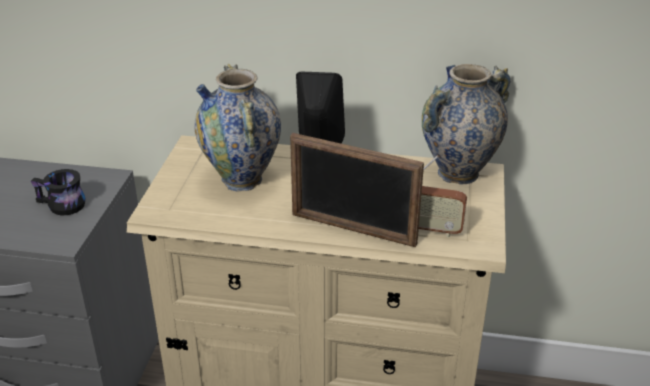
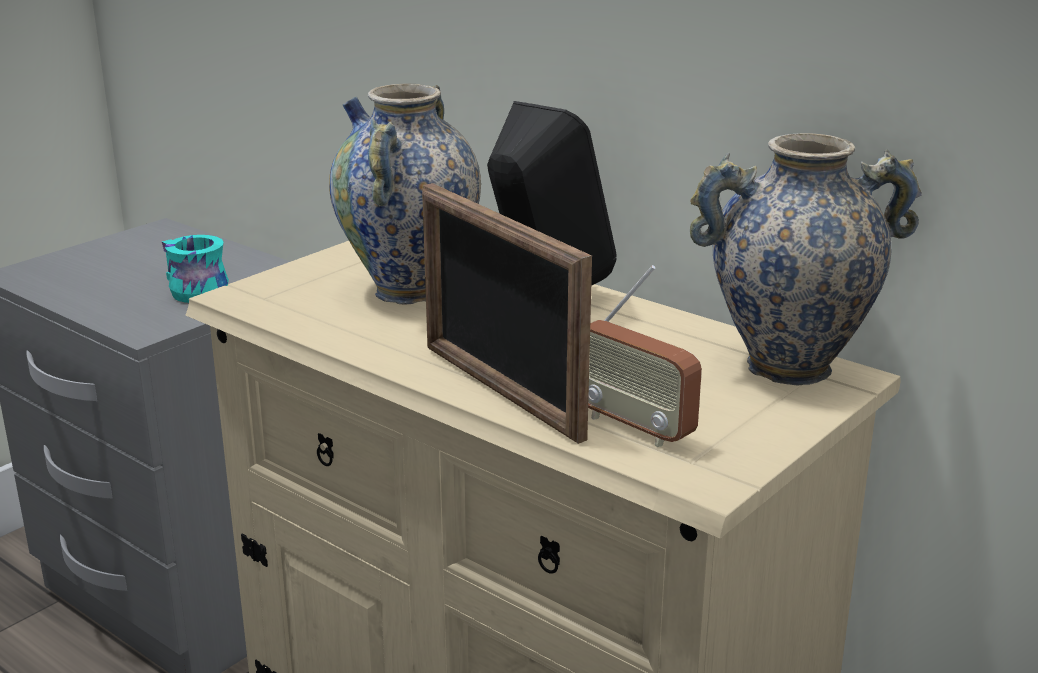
camera: 30 degrees right, 10 degrees down
black mug [31,169,85,215] -> turquoise mug [162,235,229,303]

